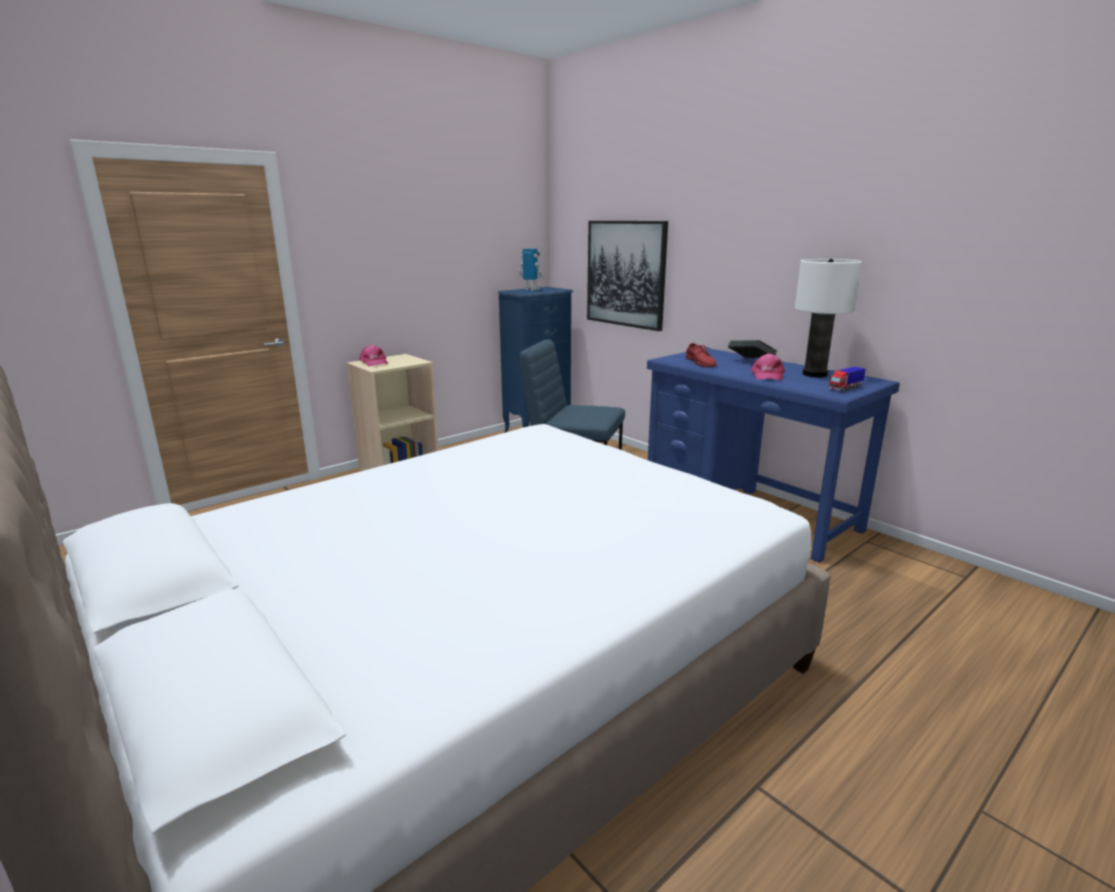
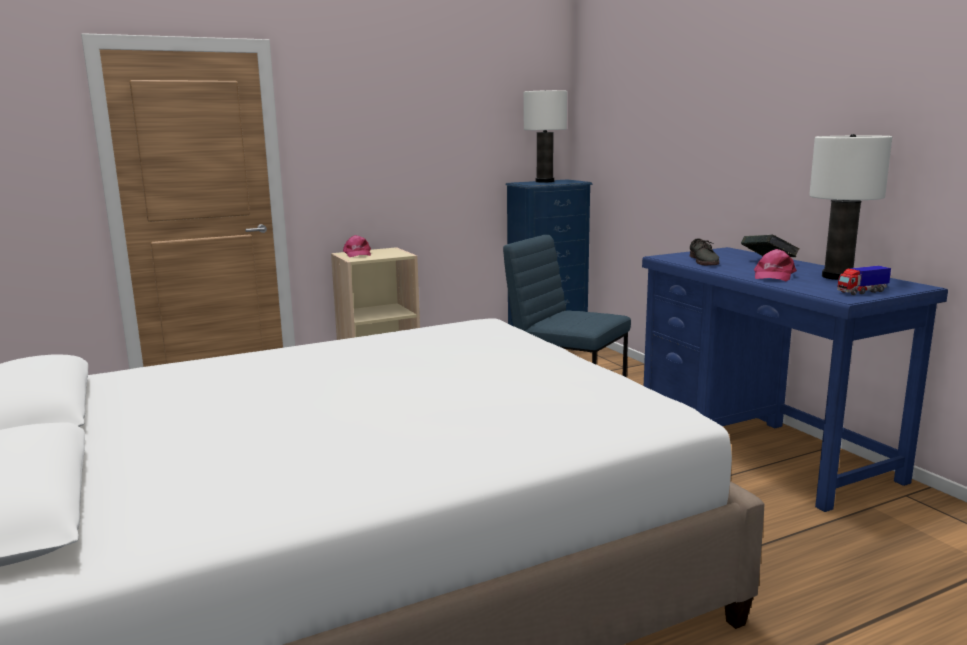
camera: 15 degrees right, 5 degrees down
toy robot [519,249,544,290] -> white table lamp [524,90,567,182]
picture [587,221,668,331] -> none
red shoe [686,343,717,367] -> grey shoe [690,238,719,265]

